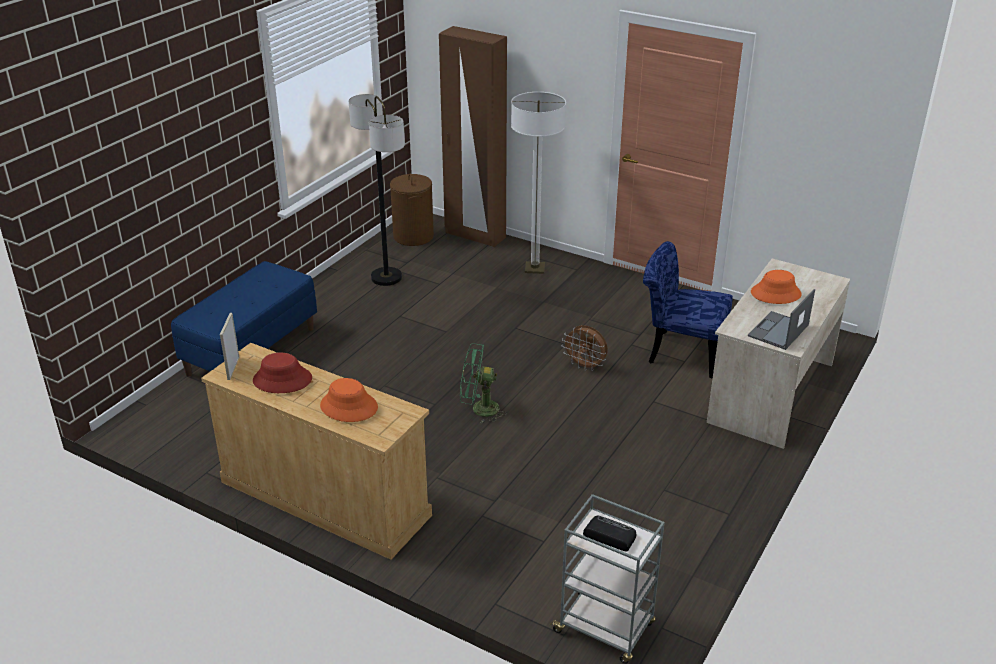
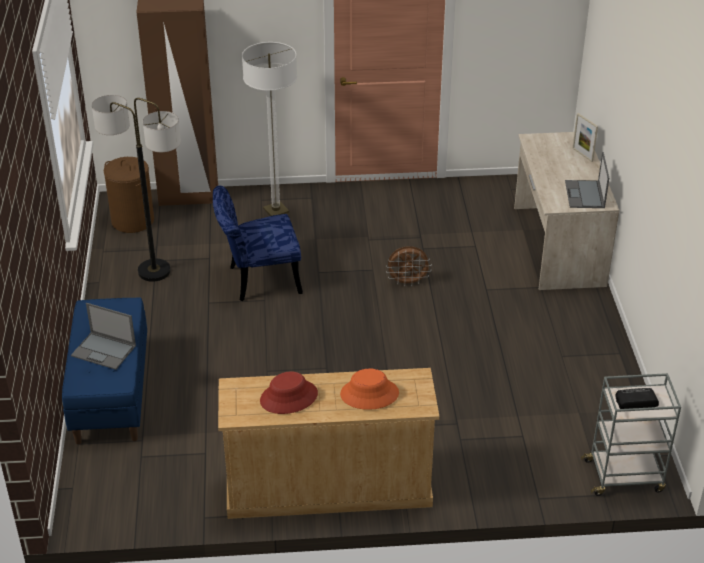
camera: 35 degrees left, 5 degrees up
picture frame [220,313,240,380] -> picture frame moved to [572,113,598,162]
green fan [460,343,507,423] -> none
blue chair [643,241,733,379] -> blue chair moved to [213,185,303,301]
orange hat [751,270,802,304] -> none
none -> laptop [71,303,136,370]

